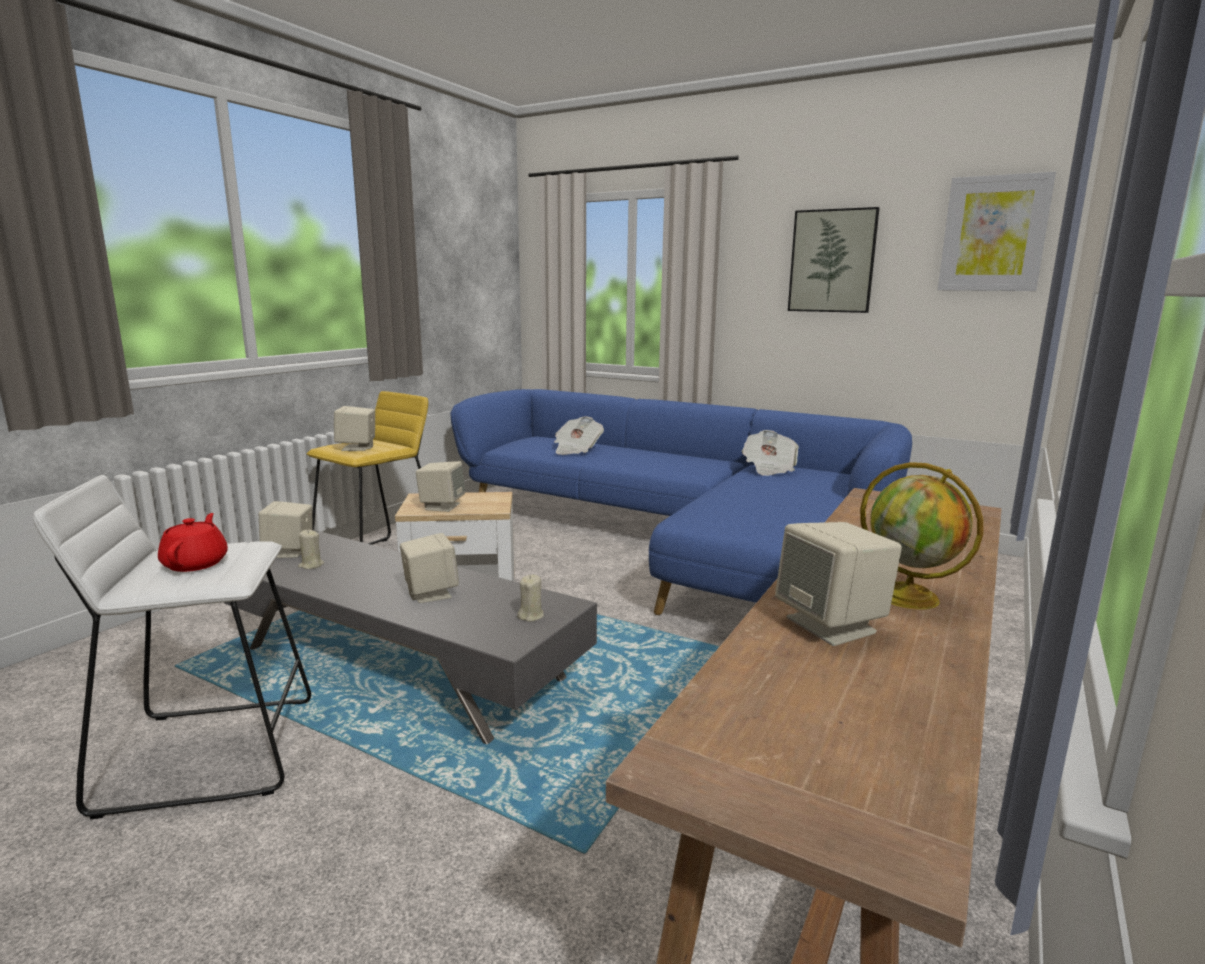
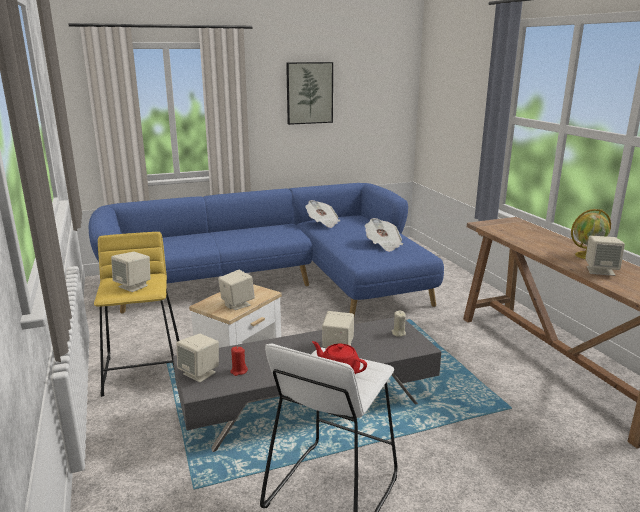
camera: 50 degrees left, 5 degrees up
beige candle [298,530,324,569] -> red candle [230,346,248,376]
newspaper [554,416,604,455] -> newspaper moved to [365,218,403,252]
picture [938,172,1056,291] -> none

